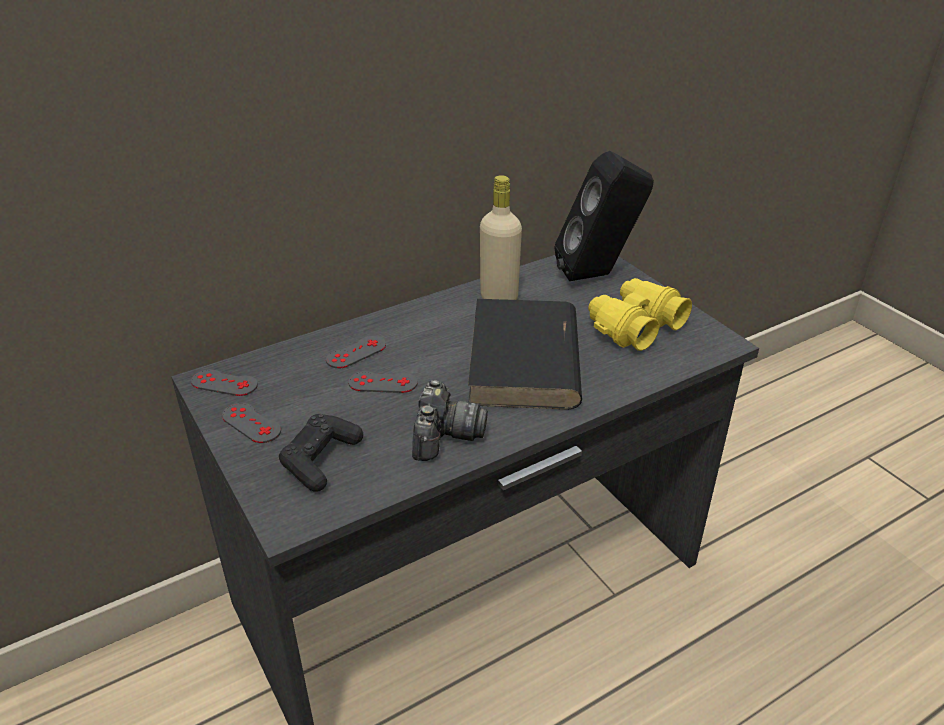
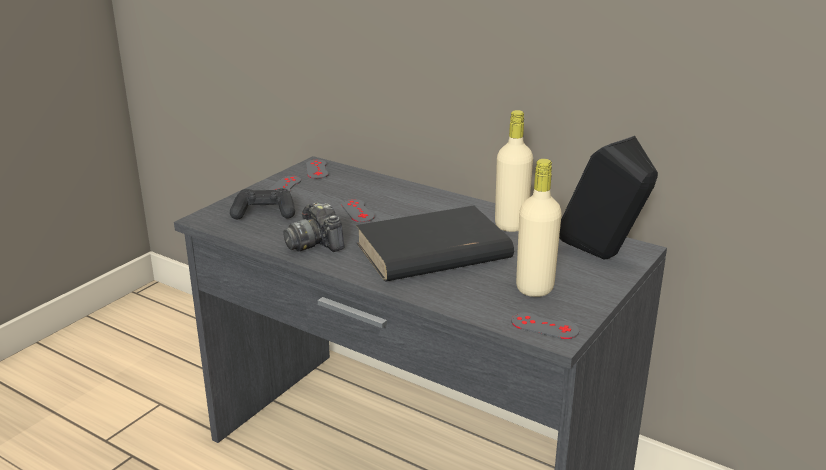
camera: 65 degrees right, 10 degrees down
grey game controller [326,336,386,368] -> grey game controller moved to [511,312,579,339]
camera [412,379,488,461] -> camera turned 75 degrees clockwise [283,202,345,252]
yellow binoculars [588,278,692,351] -> beige bottle [516,159,562,297]

